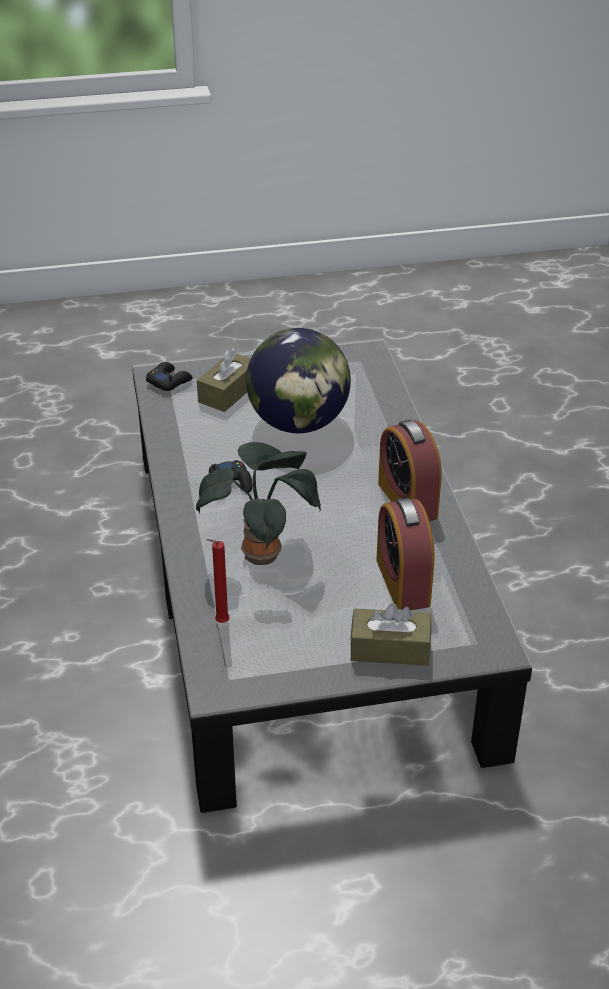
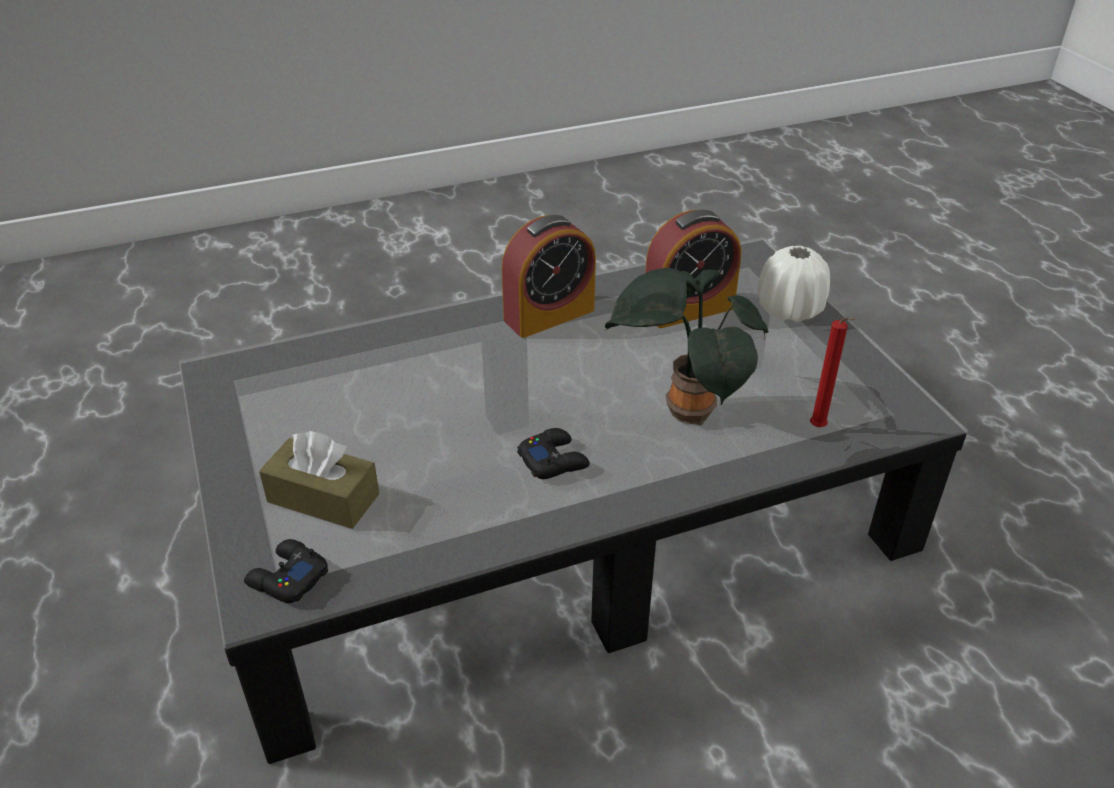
camera: 100 degrees left, 0 degrees up
globe [246,328,351,433] -> none
brown tissue box [350,603,431,666] -> white vase [757,246,830,322]

